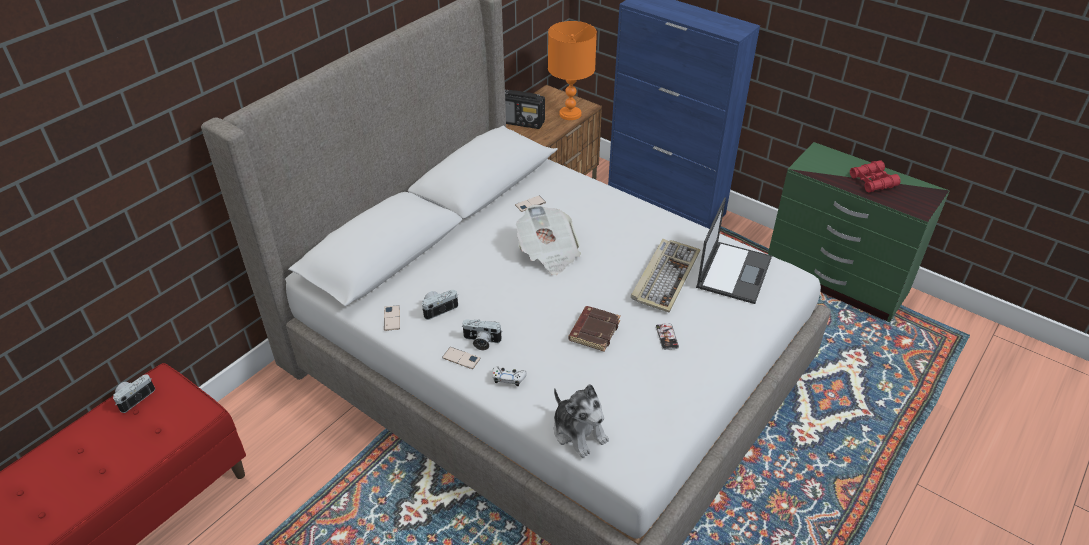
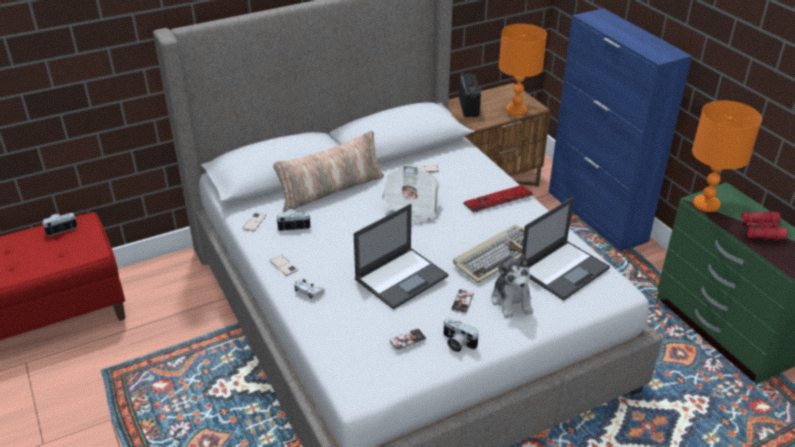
camera: 25 degrees right, 5 degrees down
camera [463,319,502,350] -> camera moved to [443,317,479,352]
radio [505,89,545,129] -> radio turned 135 degrees counterclockwise [459,73,481,117]
plush toy [554,384,609,458] -> plush toy moved to [491,254,533,318]
brown book [569,306,621,352] -> laptop [354,204,448,310]
none -> pillow [273,131,384,212]
none -> phone [389,329,426,351]
none -> keyboard [463,185,533,212]
none -> orange table lamp [692,101,762,212]

